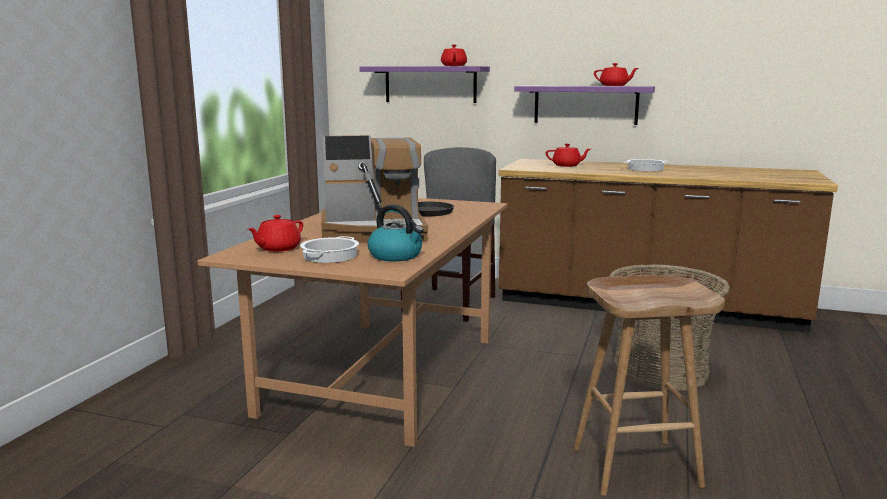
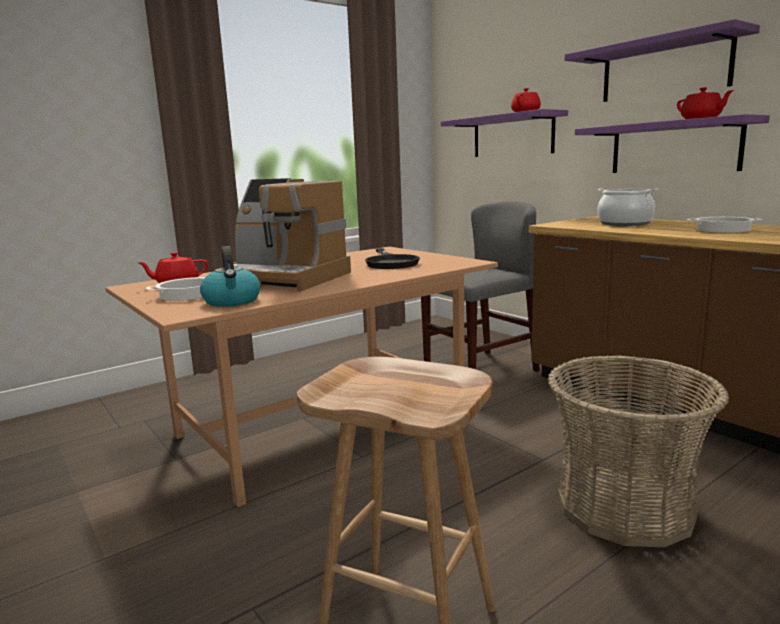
camera: 35 degrees right, 0 degrees up
red teapot [546,144,591,167] -> cooking pot [597,188,658,226]
none -> purple shelf [565,19,760,102]

